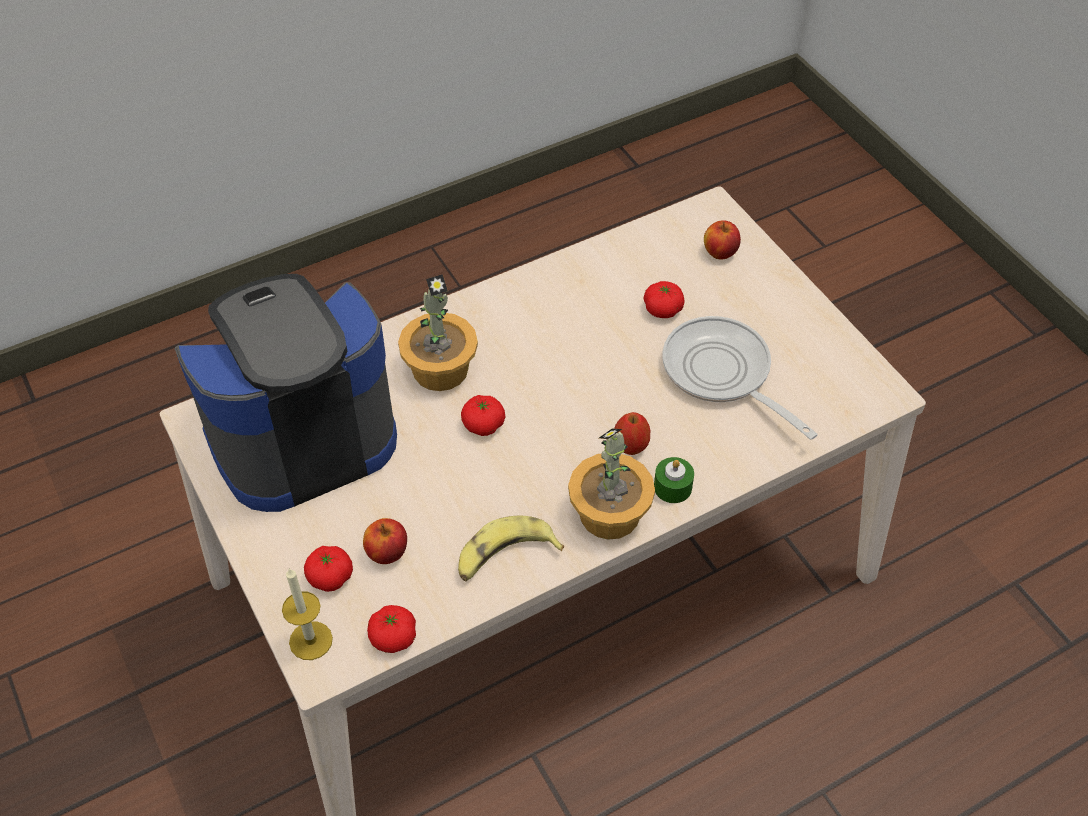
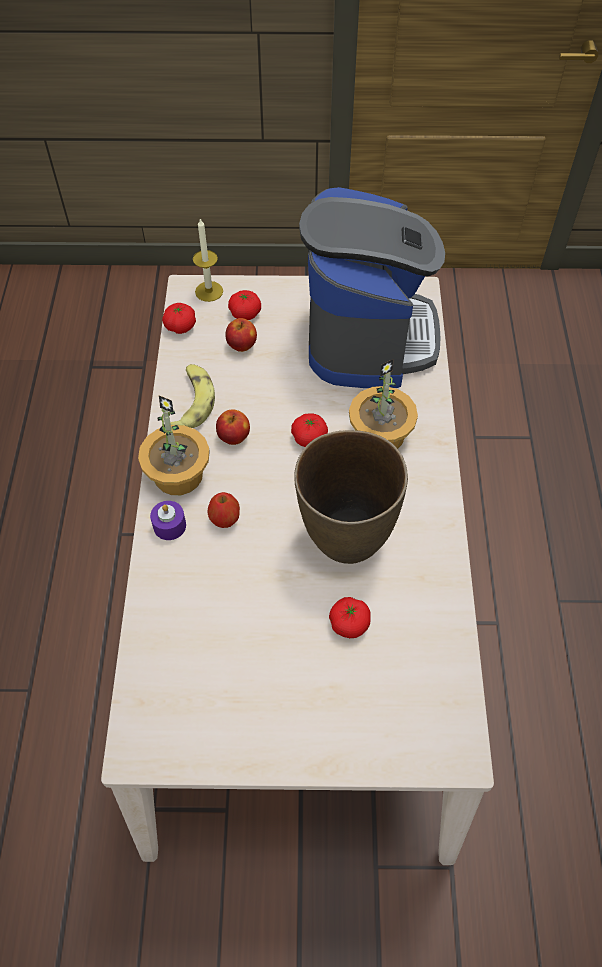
camera: 120 degrees right, 5 degrees up
green candle [654,457,694,503] -> purple candle [150,501,186,540]
frying pan [662,316,818,440] -> none
apple [704,220,741,259] -> apple moved to [216,409,250,445]
none -> brown vase [294,430,408,564]

